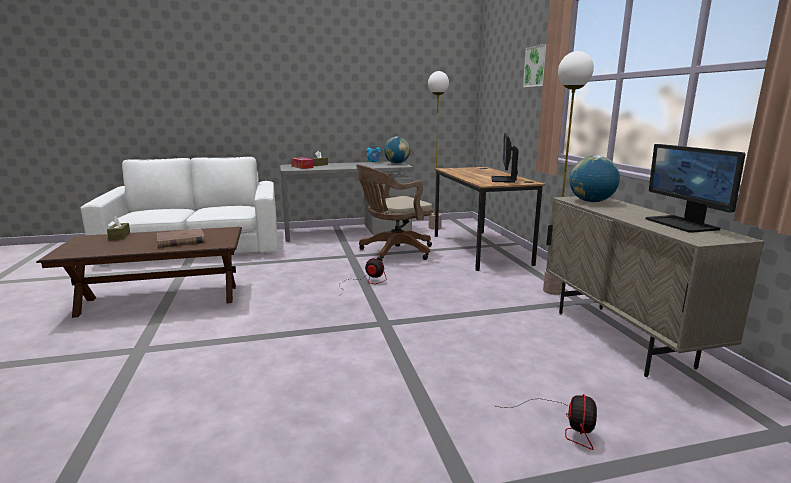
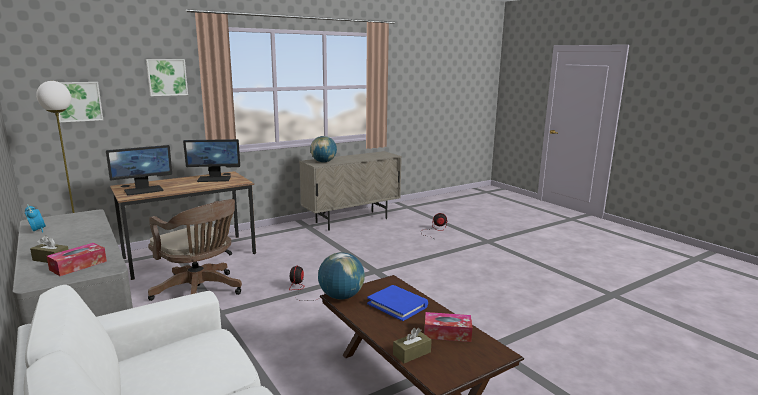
camera: 110 degrees left, 0 degrees up
brown book [157,228,205,248] -> blue book [367,285,428,321]
globe [384,137,410,164] -> globe moved to [318,252,365,300]
floor lamp [543,51,594,295] -> none
monitor [646,144,745,233] -> monitor moved to [106,145,172,196]
none -> picture [58,82,103,122]
none -> tissue box [425,312,473,342]

